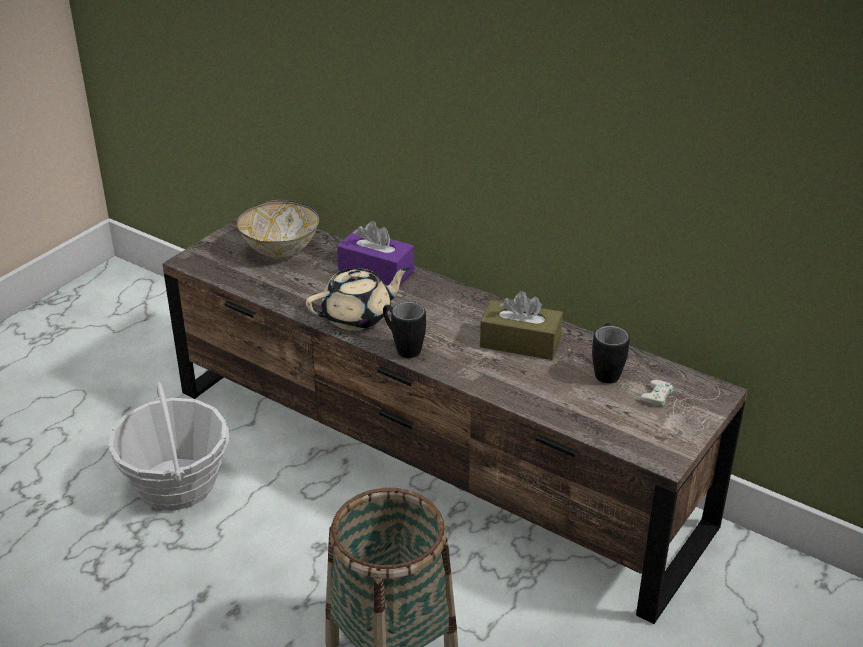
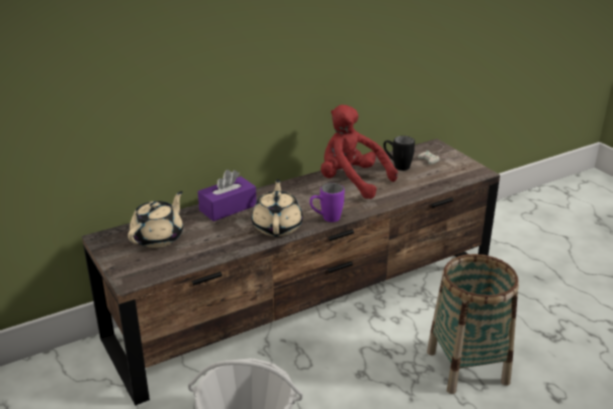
camera: 65 degrees left, 5 degrees down
bowl [237,200,319,257] -> beige teapot [128,191,183,248]
black mug [383,302,426,358] -> purple mug [310,183,344,222]
brown tissue box [480,291,563,360] -> red plush toy [321,105,398,199]

